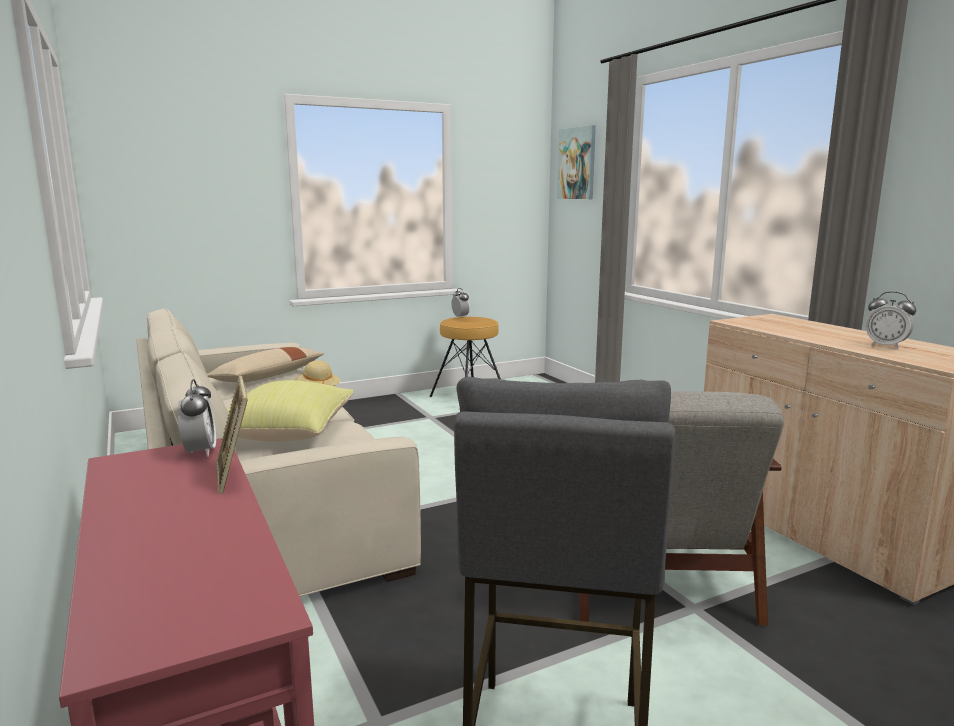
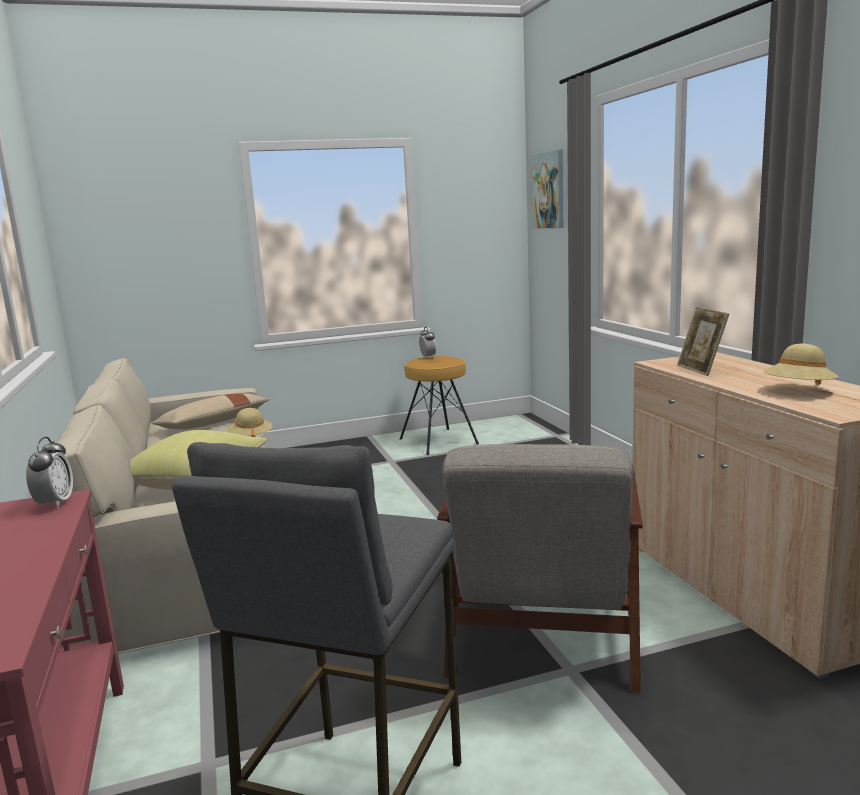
camera: 10 degrees right, 0 degrees up
picture frame [216,376,247,494] -> picture frame moved to [677,306,729,376]
alarm clock [866,292,916,349] -> beige hat [763,344,839,385]

